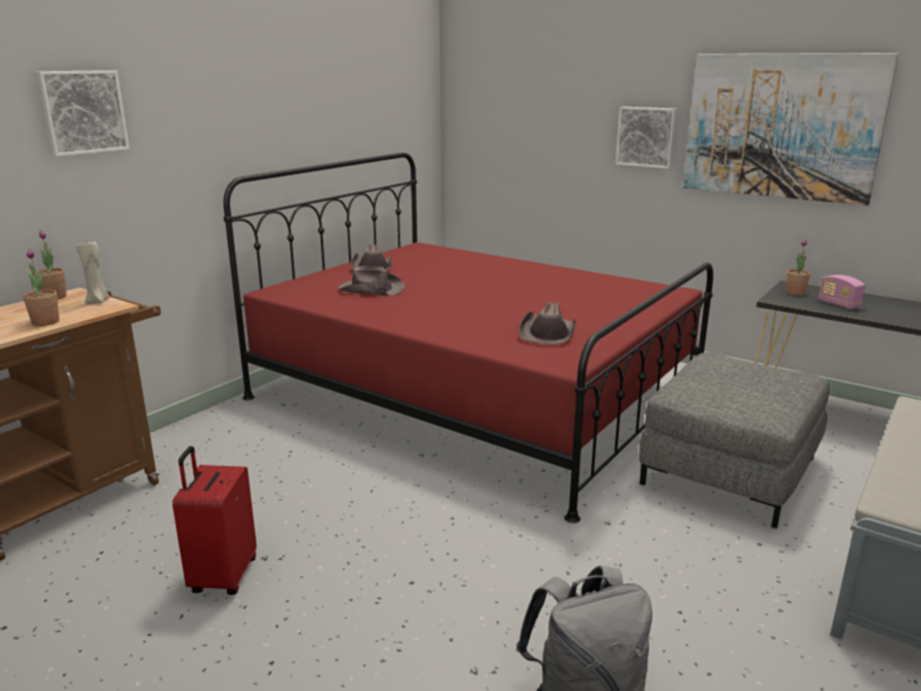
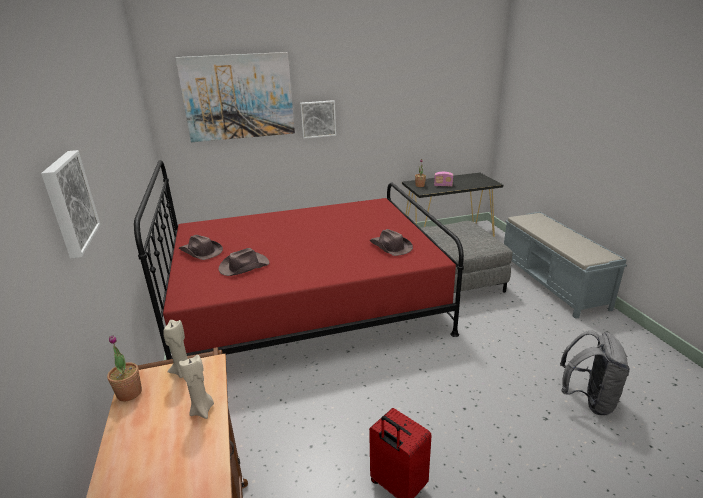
camera: 50 degrees left, 5 degrees up
potted plant [23,249,59,326] -> beige candle [179,355,214,419]
picture [683,53,899,206] -> picture moved to [175,52,295,142]

